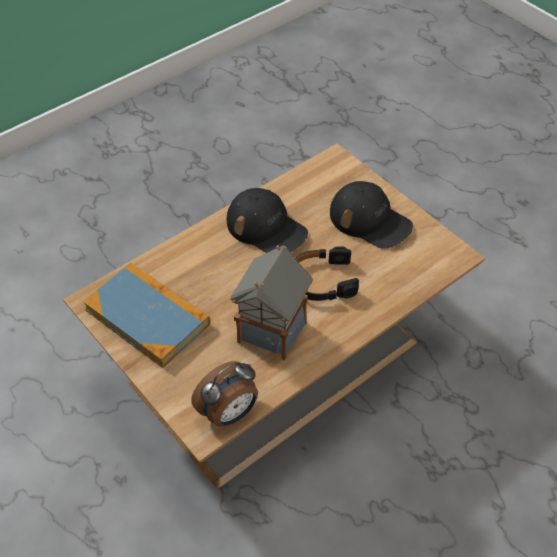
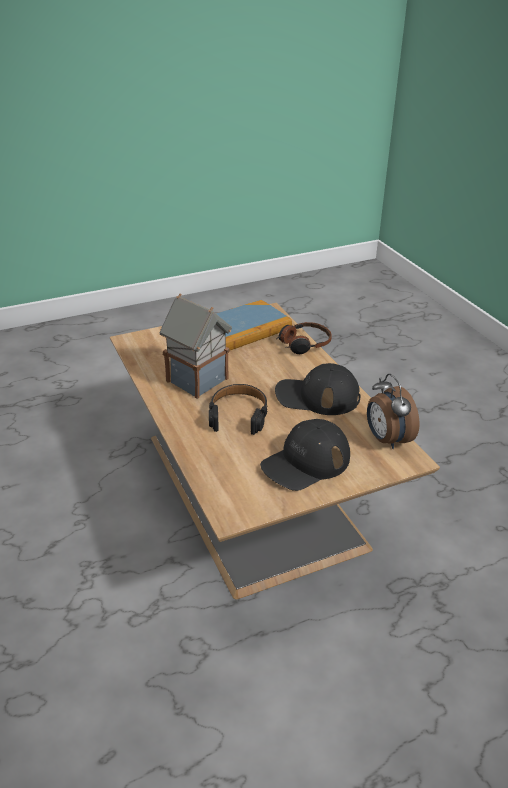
camera: 105 degrees right, 15 degrees down
alarm clock [191,361,258,427] -> alarm clock moved to [367,374,420,449]
black cap [227,188,308,253] -> black cap turned 45 degrees clockwise [275,363,360,415]
none -> headphones [276,322,332,354]

